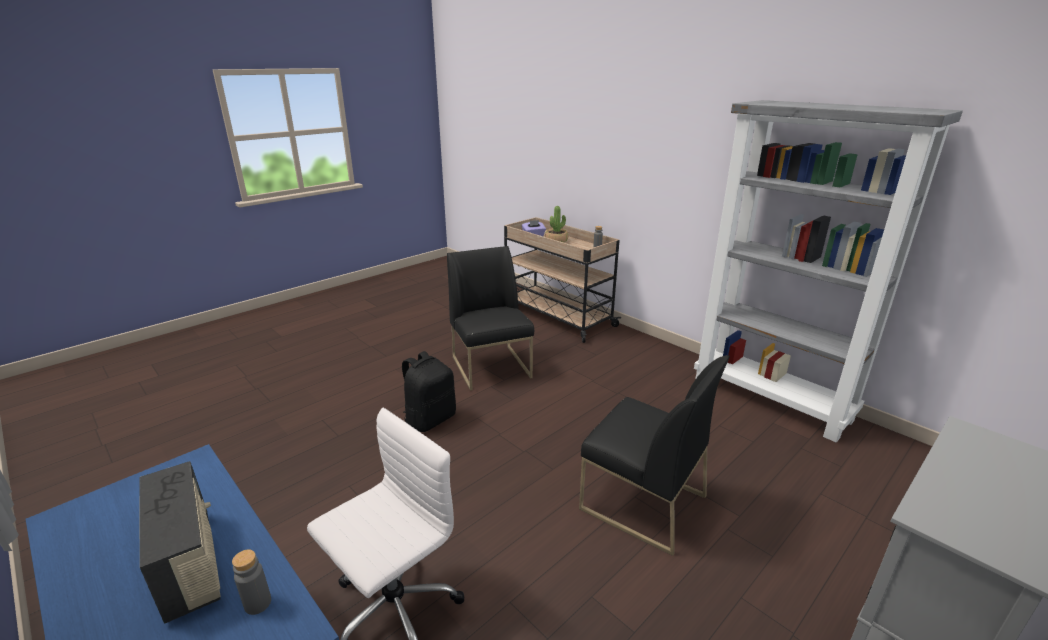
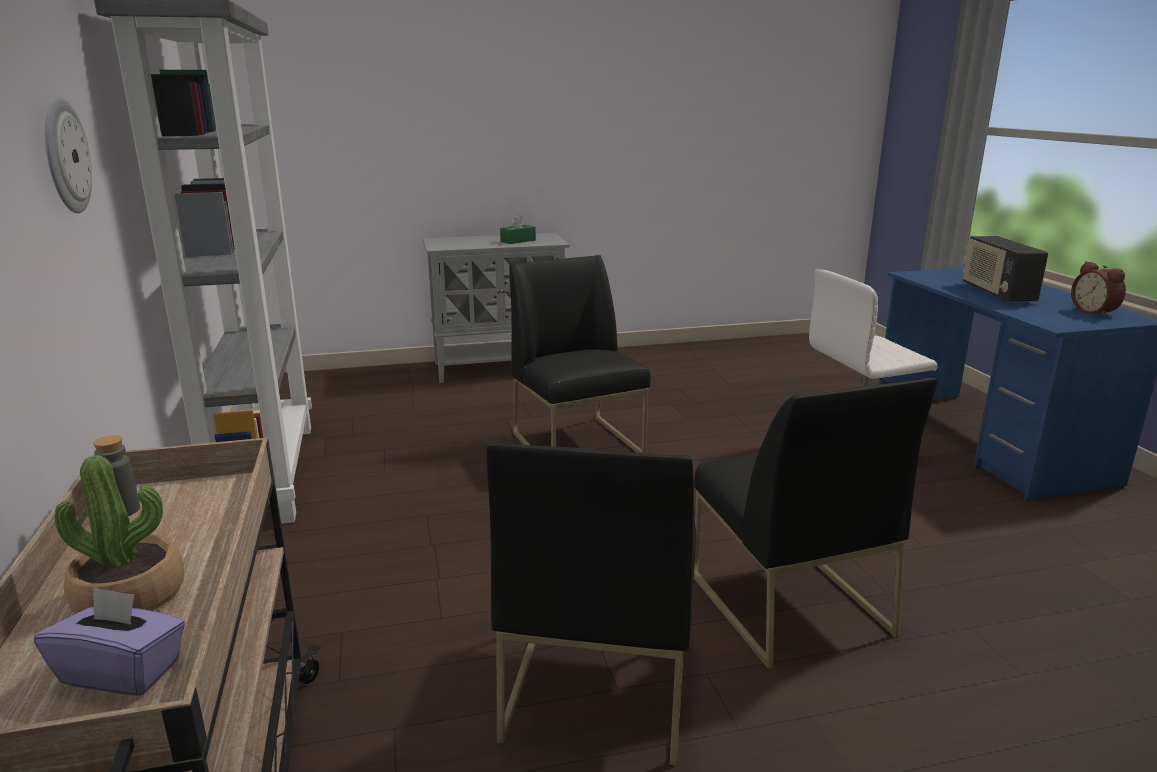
camera: 150 degrees left, 5 degrees down
grey bottle [232,550,271,615] -> none
black backpack [402,351,456,432] -> black chair [694,377,938,669]
none -> wall clock [45,98,92,213]
none -> green tissue box [500,214,536,244]
none -> alarm clock [1071,261,1126,317]

